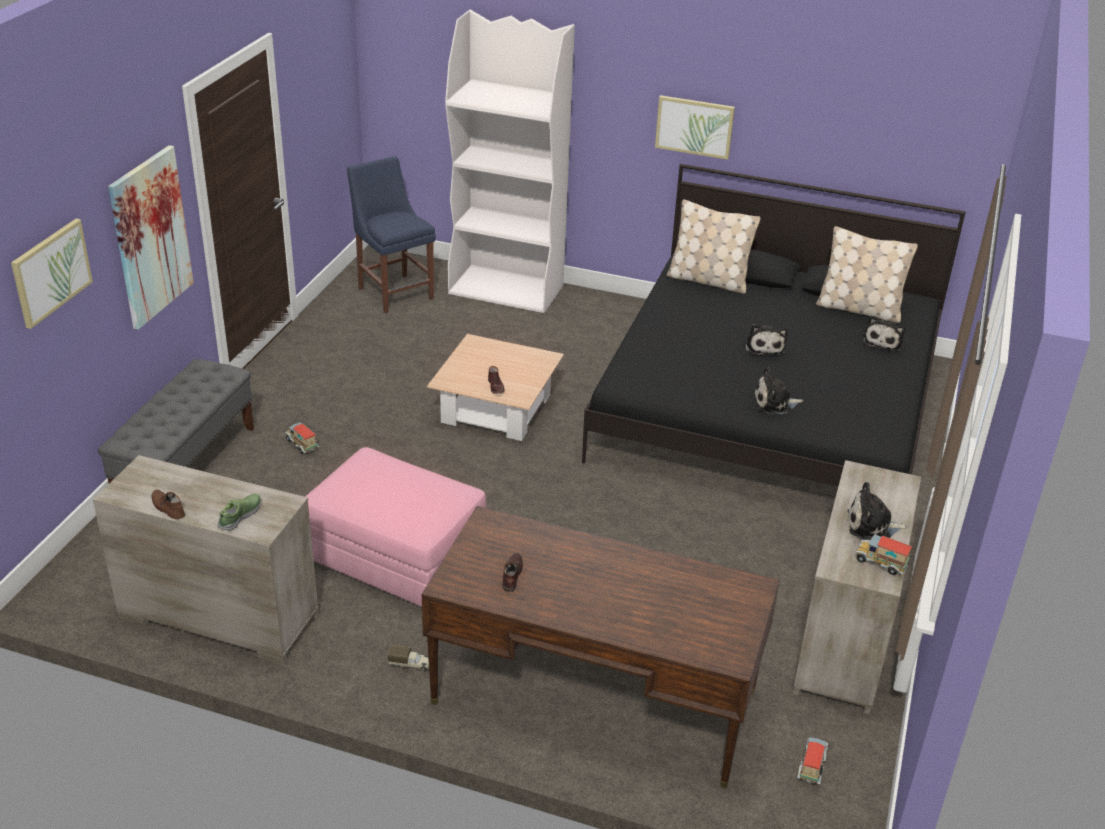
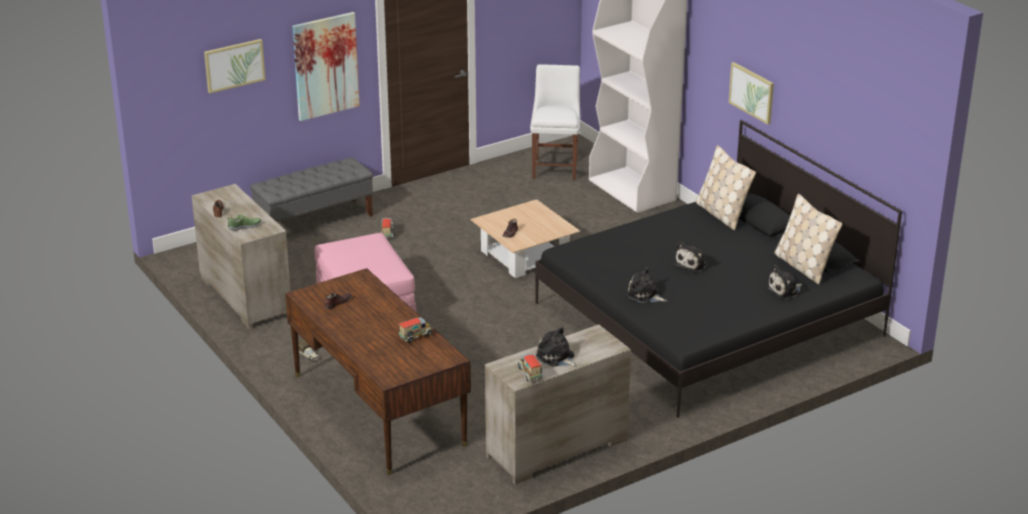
camera: 40 degrees right, 5 degrees down
blue chair [347,156,436,313] -> white chair [530,64,580,180]
toy truck [797,737,828,785] -> toy truck moved to [398,317,433,343]

